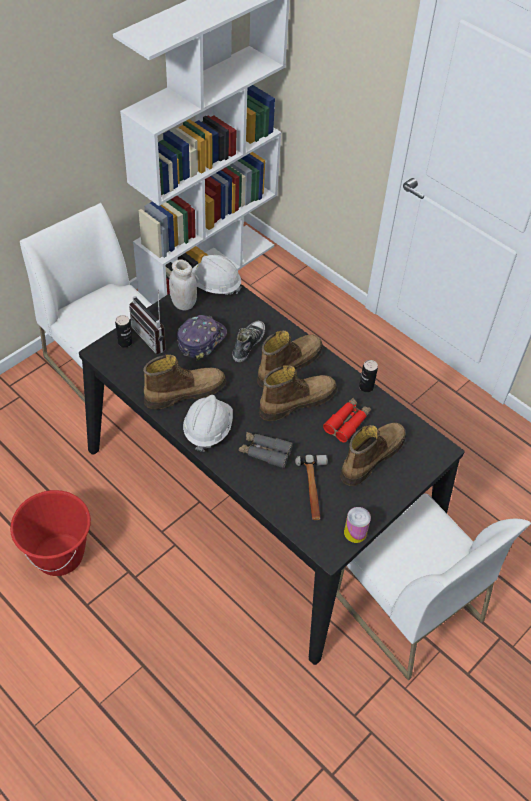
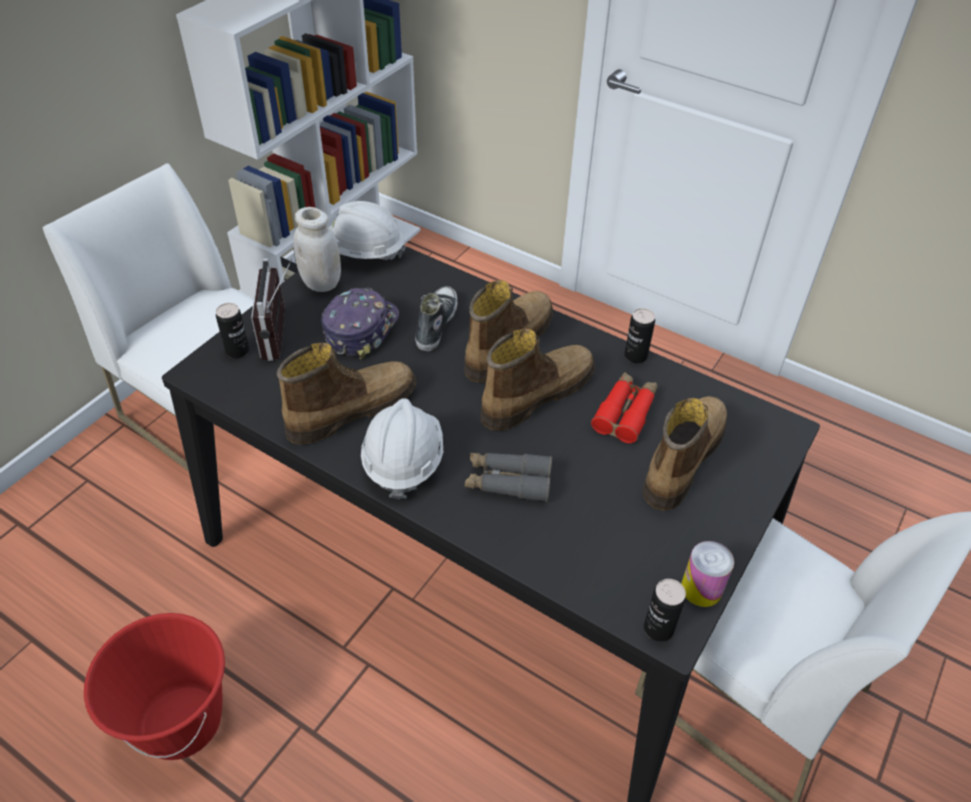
camera: 10 degrees left, 5 degrees down
radio [129,290,166,354] -> radio turned 45 degrees clockwise [251,258,292,361]
hammer [295,455,328,520] -> none
none -> can [644,579,686,642]

